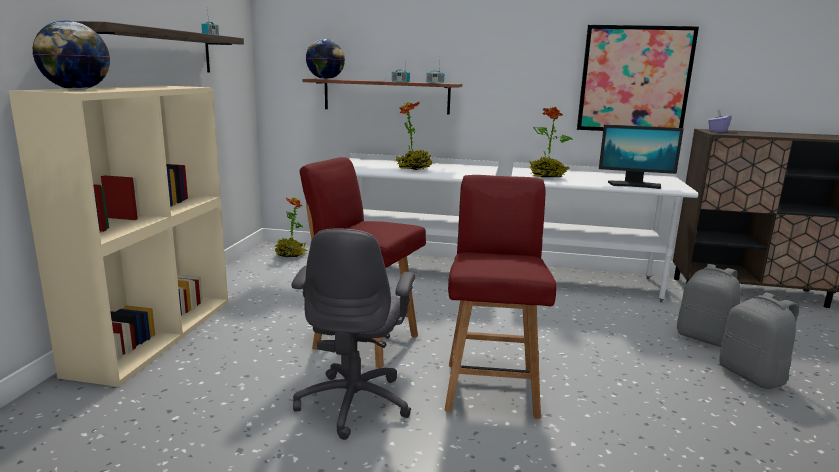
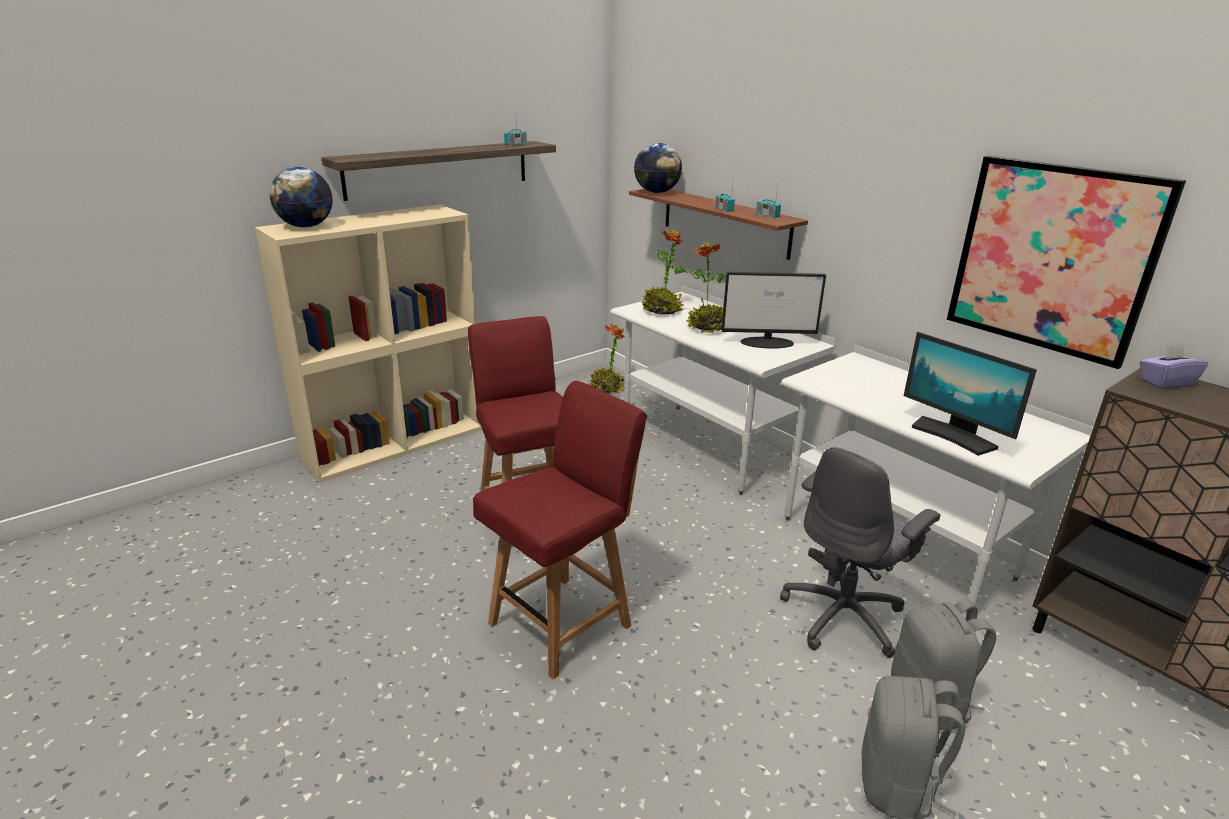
camera: 40 degrees right, 10 degrees up
grey office chair [292,228,415,440] -> grey office chair moved to [780,447,940,658]
potted plant [529,107,573,177] -> potted plant moved to [642,230,687,314]
none -> monitor [721,272,826,348]

